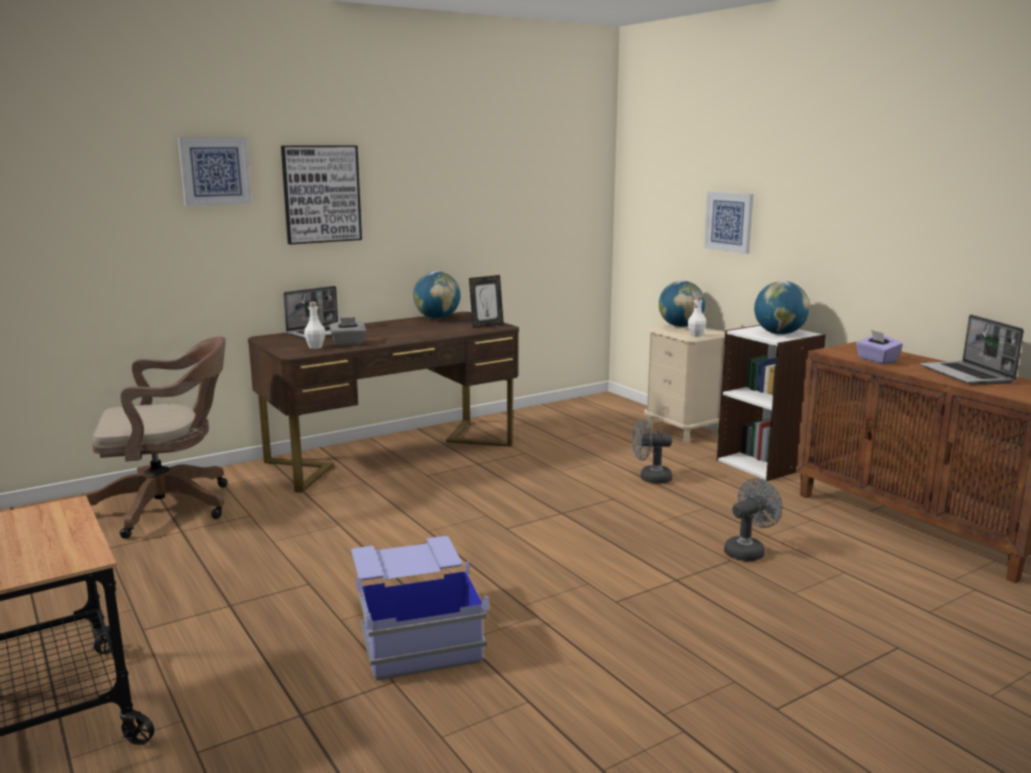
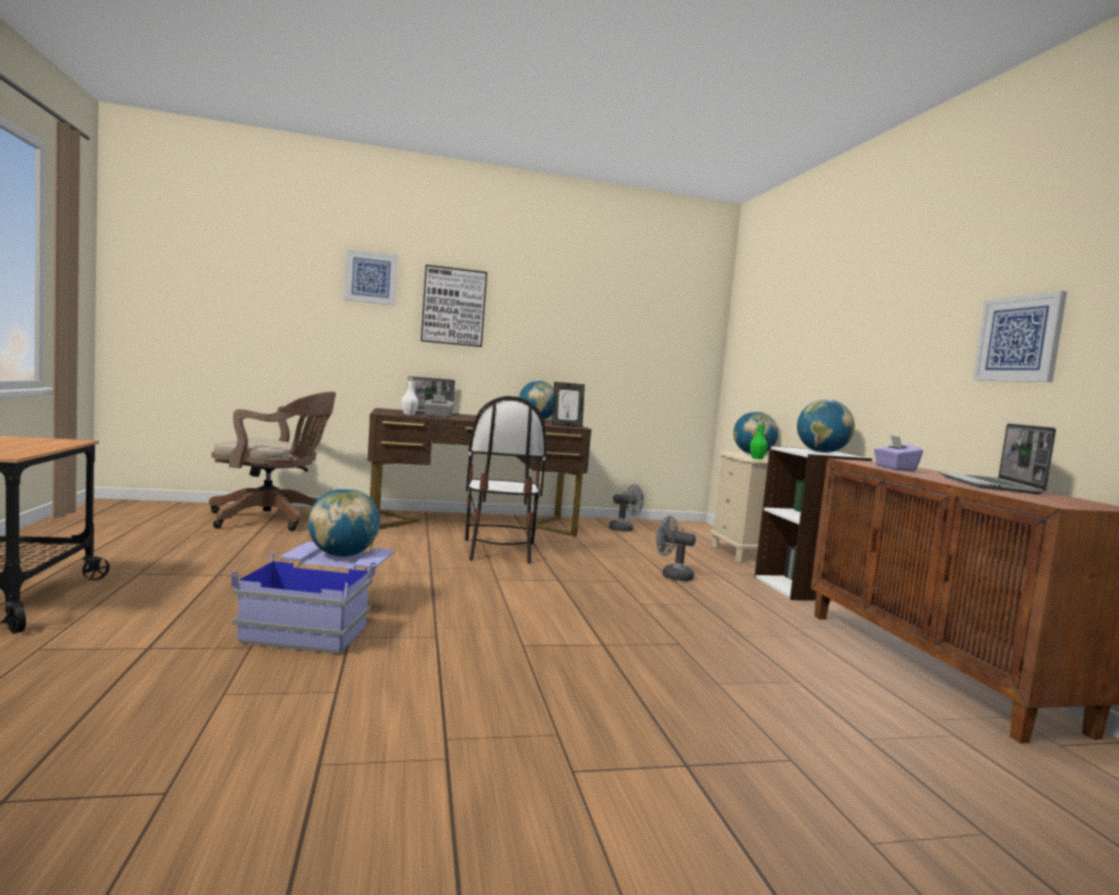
camera: 20 degrees right, 10 degrees down
white bottle [688,296,706,337] -> green bottle [750,420,768,459]
picture [704,191,753,254] -> picture moved to [973,291,1067,382]
grey fan [724,478,782,561] -> grey fan moved to [609,484,644,532]
none -> globe [308,488,380,557]
none -> chair [465,396,546,564]

